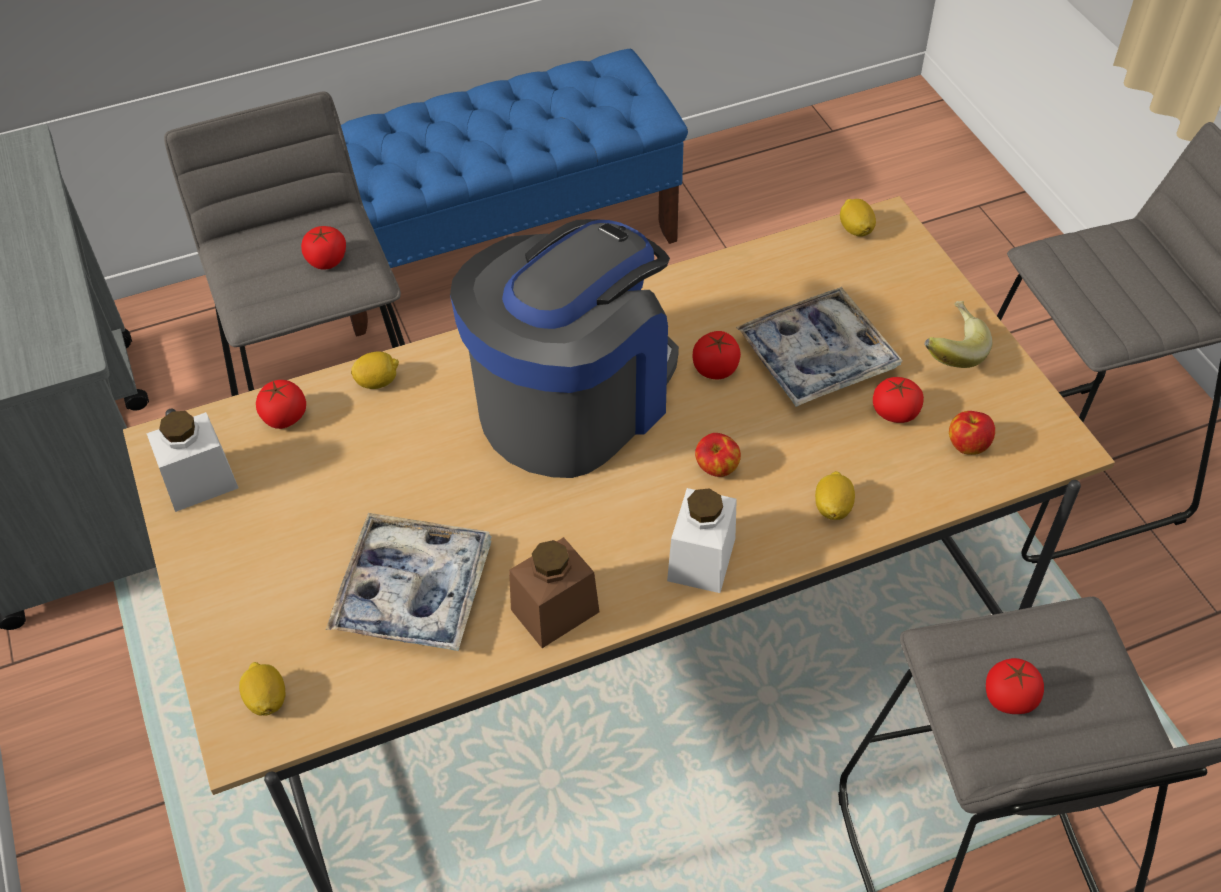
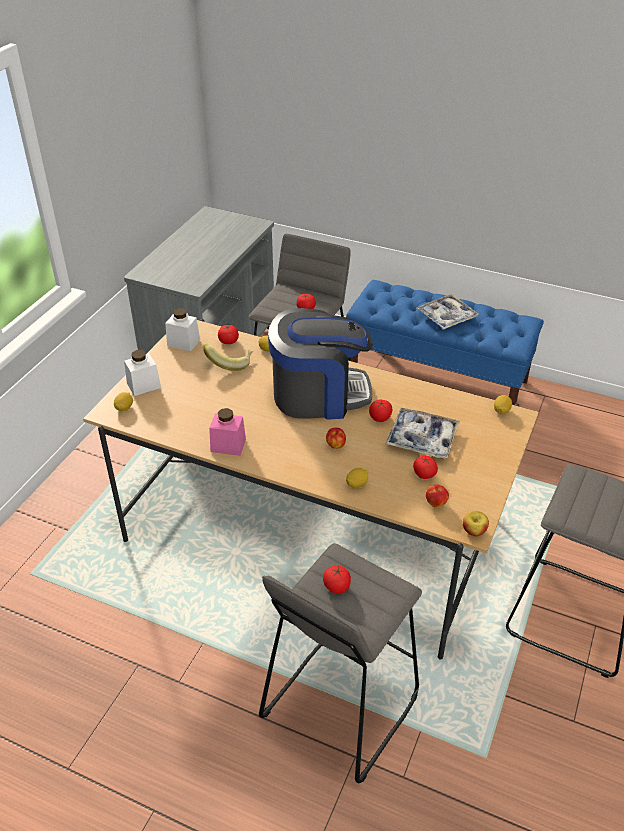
camera: 45 degrees right, 10 degrees down
tray [326,513,492,651] -> tray moved to [417,294,479,329]
brown jar [509,537,599,648] -> pink jar [209,408,246,456]
white jar [667,488,737,593] -> white jar moved to [124,350,161,396]
banana [924,301,992,368] -> banana moved to [203,344,253,371]
none -> apple [463,511,489,536]

